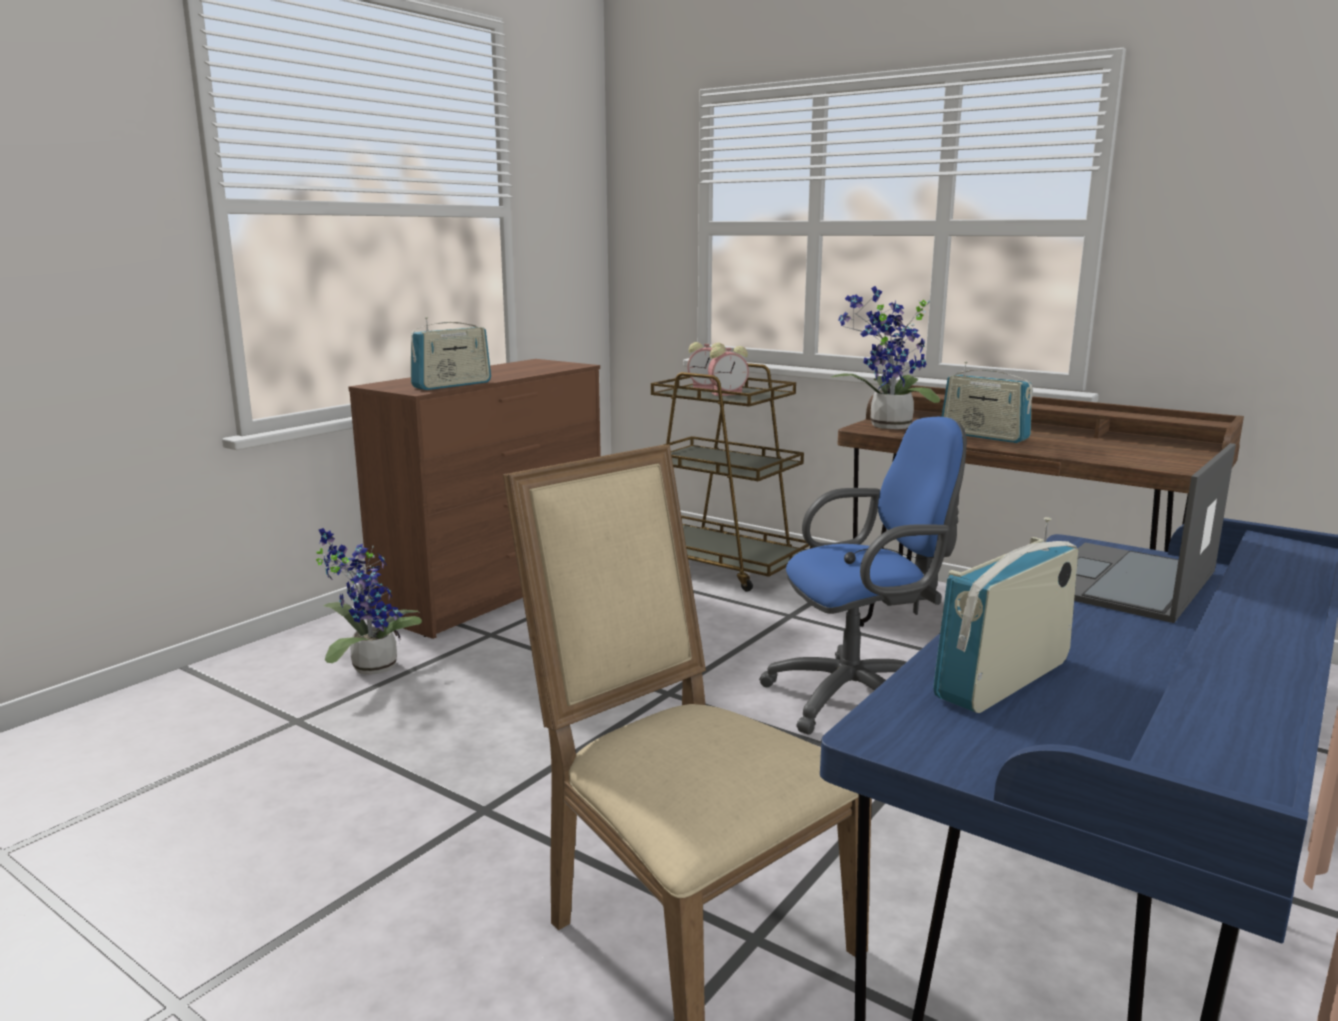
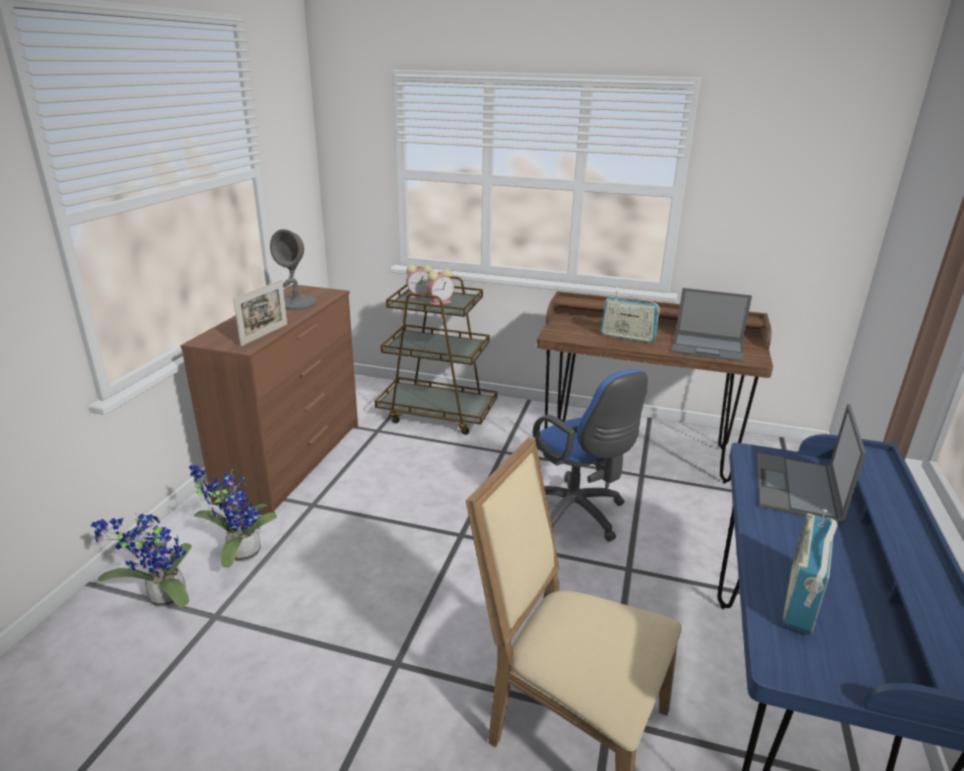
camera: 20 degrees left, 10 degrees up
radio [411,317,491,390] -> picture frame [233,280,287,346]
blue office chair [759,417,967,735] -> blue office chair turned 90 degrees clockwise [533,369,648,542]
potted plant [831,286,940,429] -> potted plant moved to [91,512,192,607]
none -> grey table lamp [270,229,316,310]
none -> laptop [672,288,752,362]

